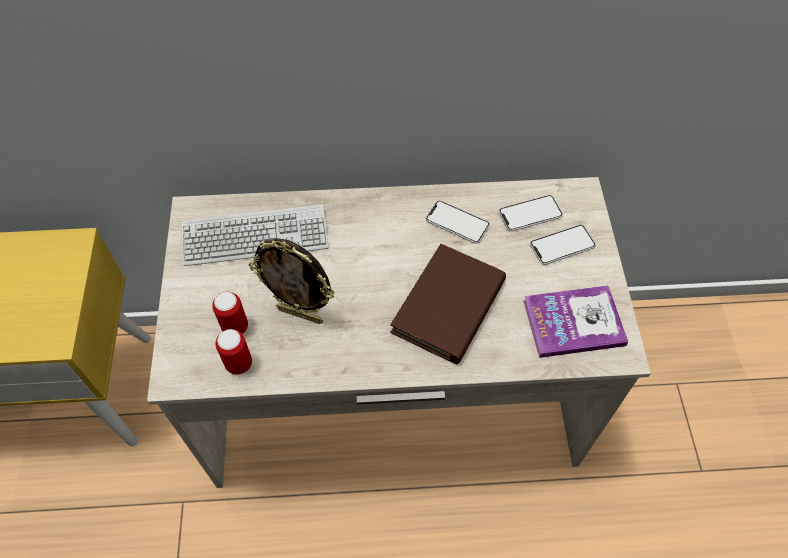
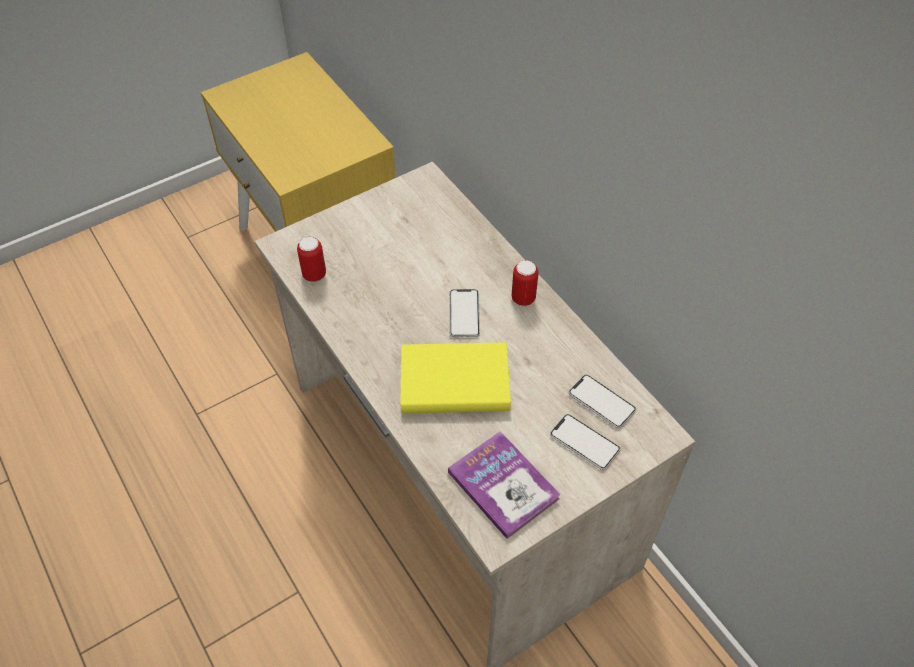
camera: 60 degrees right, 5 degrees down
keyboard [182,204,329,266] -> none
can [212,292,248,334] -> can moved to [512,260,539,306]
picture frame [248,238,335,324] -> none
brown book [390,244,506,364] -> yellow book [400,343,511,413]
phone [426,201,490,243] -> phone moved to [449,289,480,337]

